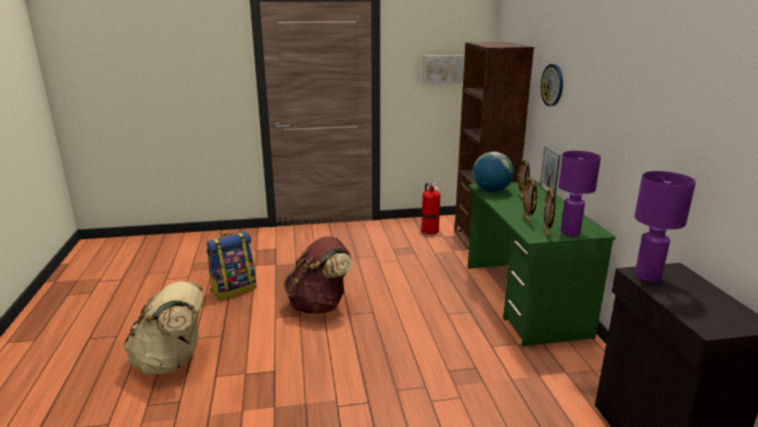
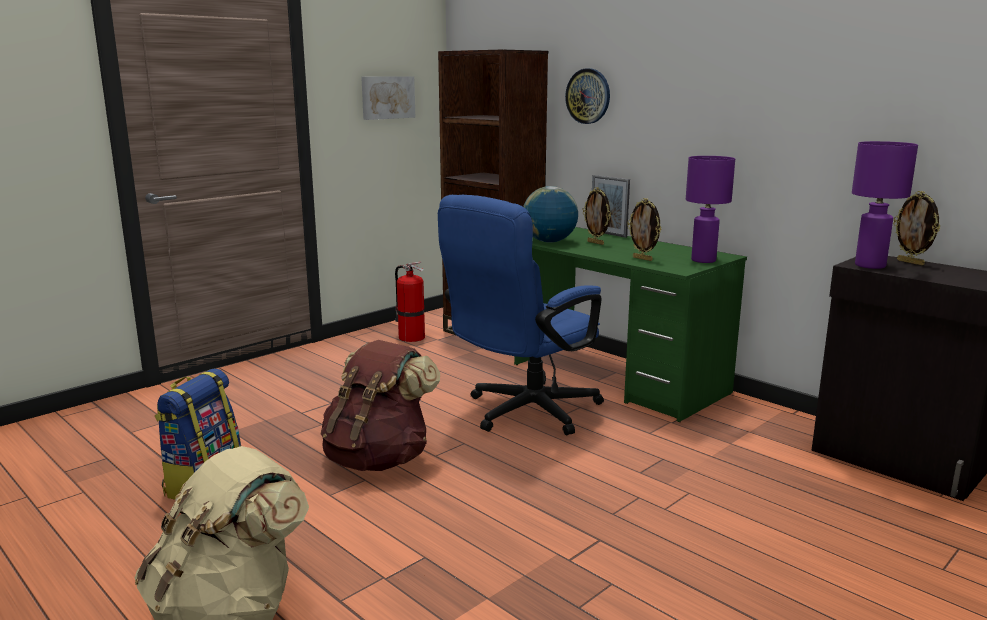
camera: 35 degrees left, 5 degrees down
picture frame [543,187,556,237] -> picture frame moved to [893,191,940,265]
none -> blue office chair [438,195,604,435]

